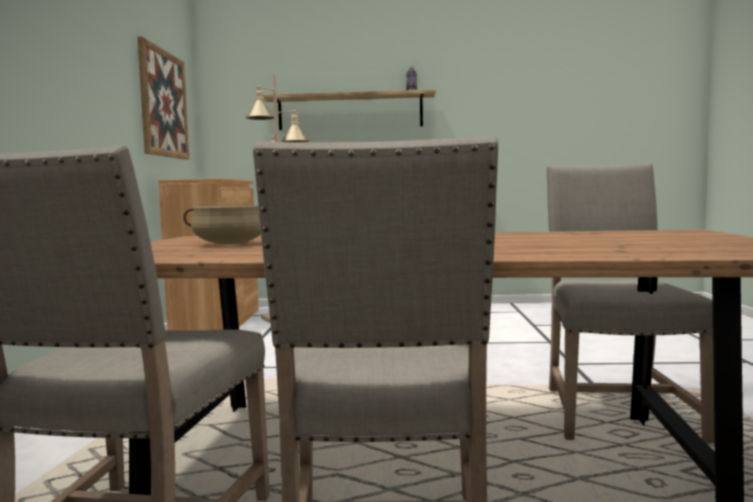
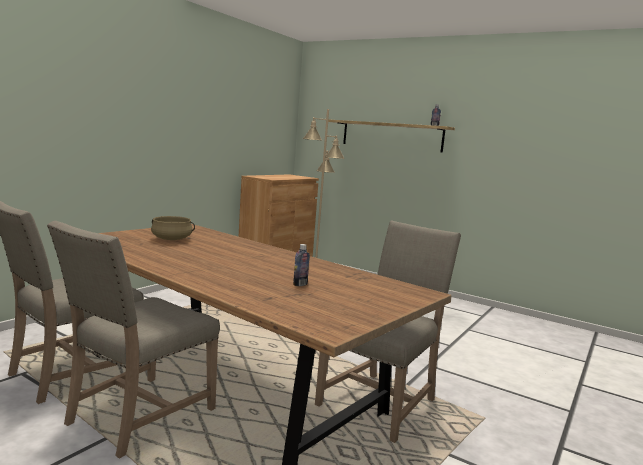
camera: 30 degrees right, 5 degrees up
picture [138,37,189,160] -> none
none -> bottle [293,244,310,286]

